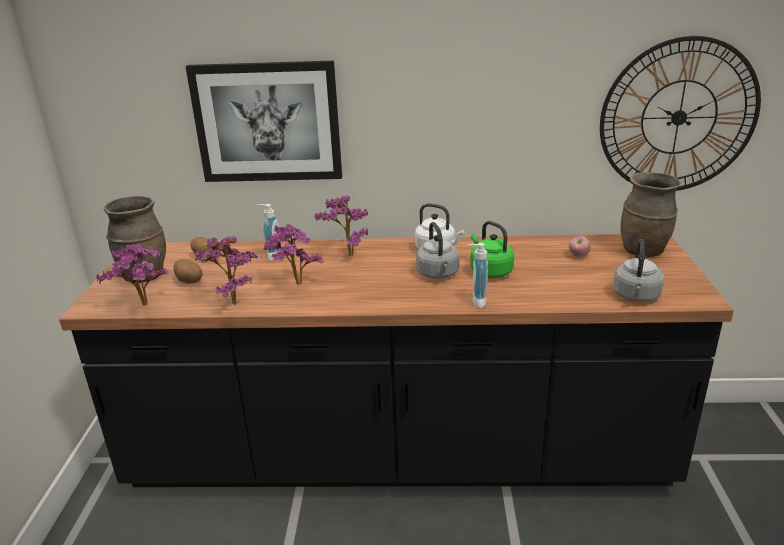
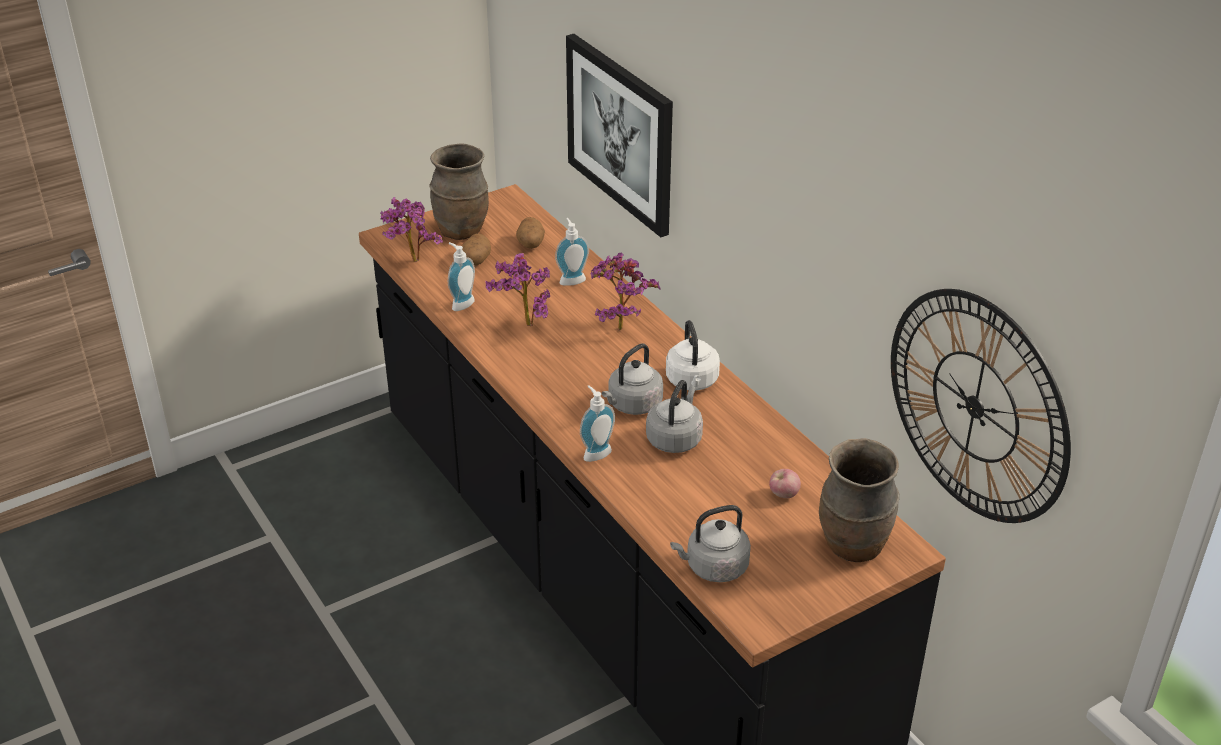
camera: 55 degrees right, 10 degrees up
potted plant [195,236,257,305] -> soap dispenser [448,242,475,311]
green kettle [470,221,514,278] -> grey kettle [646,380,703,453]

